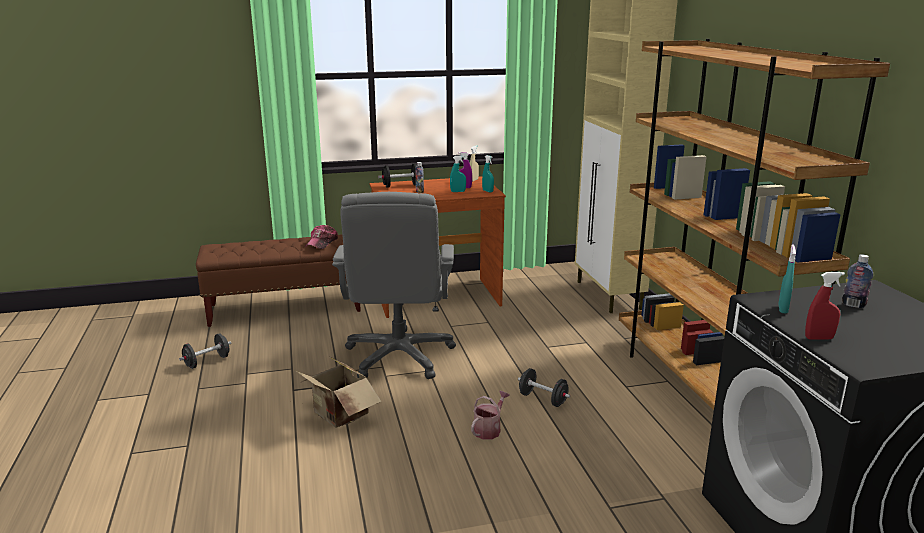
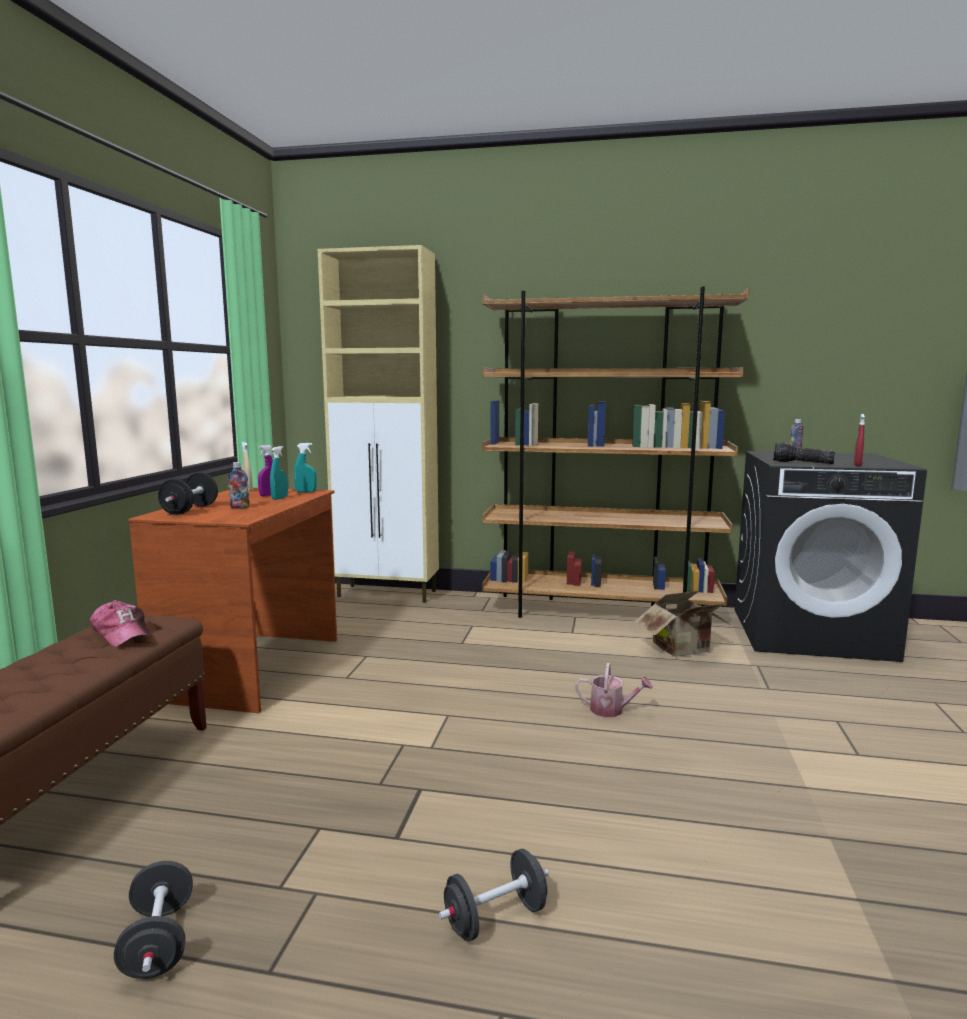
camera: 65 degrees left, 10 degrees down
cardboard box [294,356,382,428] -> cardboard box moved to [635,591,729,657]
grey office chair [332,192,456,379] -> none
watering can [471,391,510,440] -> watering can turned 135 degrees clockwise [575,663,653,717]
black dumbbell [518,368,570,407] -> black dumbbell moved to [439,849,549,942]
turquoise spray bottle [779,244,796,313] -> flashlight [773,443,835,464]

